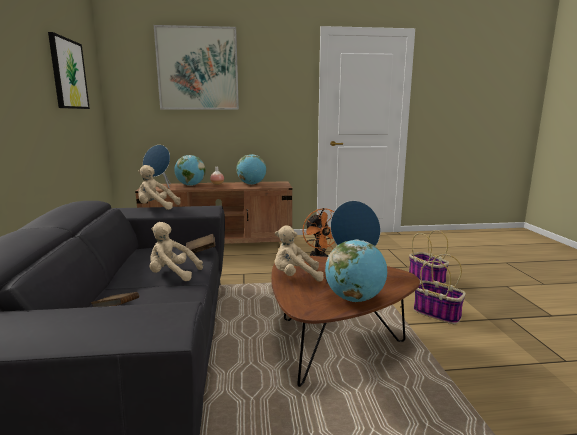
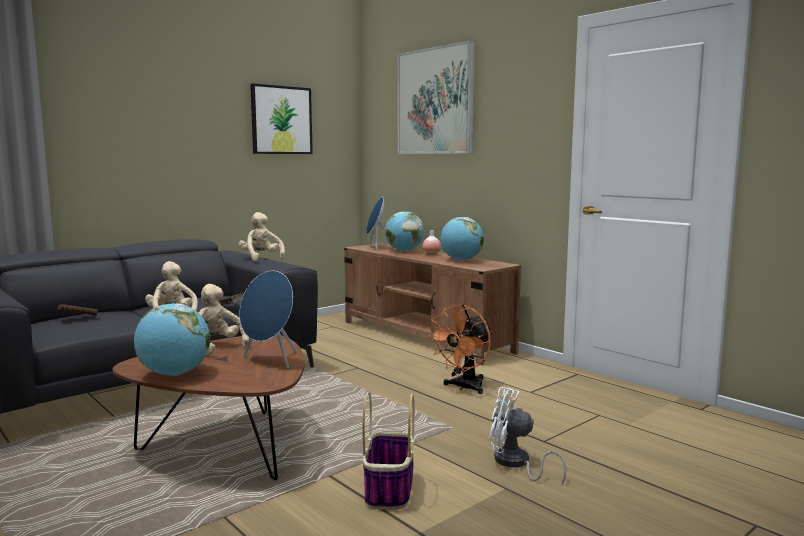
camera: 55 degrees right, 5 degrees down
basket [409,230,449,284] -> white fan [489,387,566,484]

